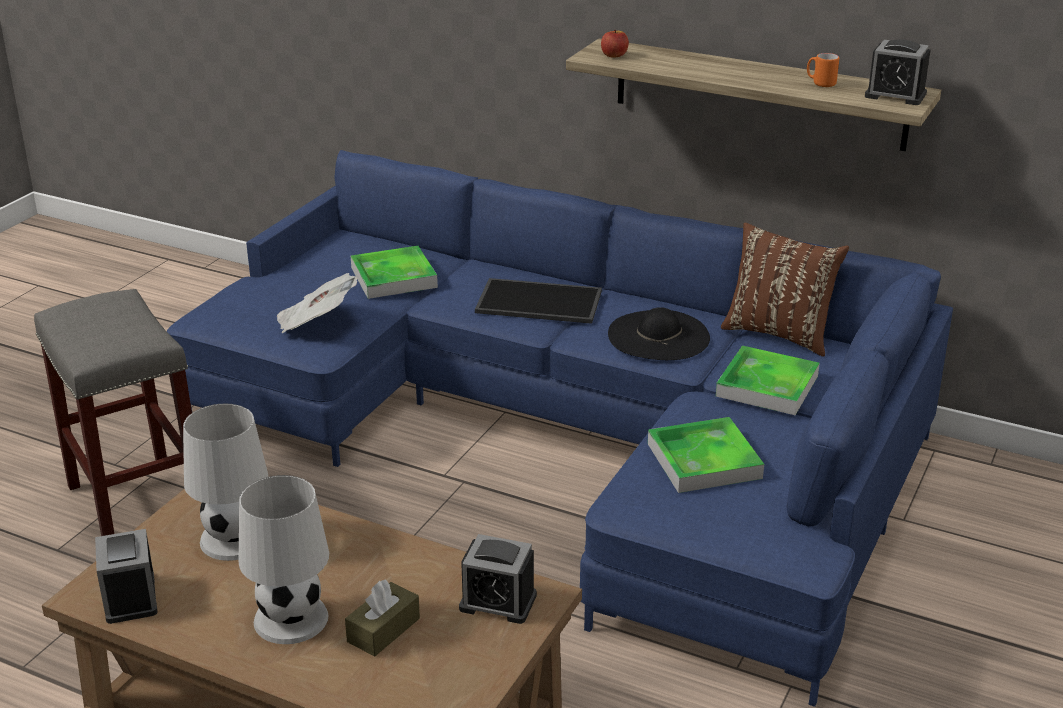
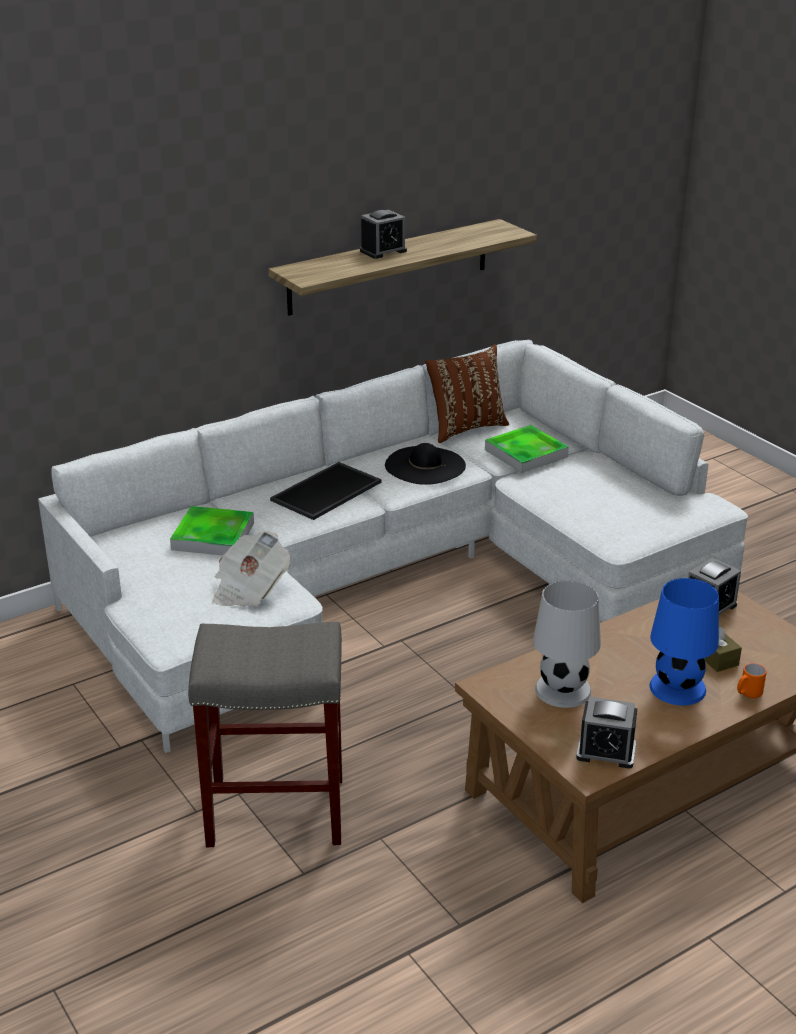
camera: 60 degrees left, 0 degrees up
blue sofa [167,150,953,707] -> white sofa [38,340,748,753]
white table lamp [239,475,329,644] -> blue table lamp [650,578,719,706]
apple [601,30,629,58] -> none
tray [648,417,764,493] -> none
orange mug [807,53,839,87] -> orange mug moved to [737,663,766,698]
alarm clock [865,39,930,105] -> alarm clock moved to [360,210,407,259]

